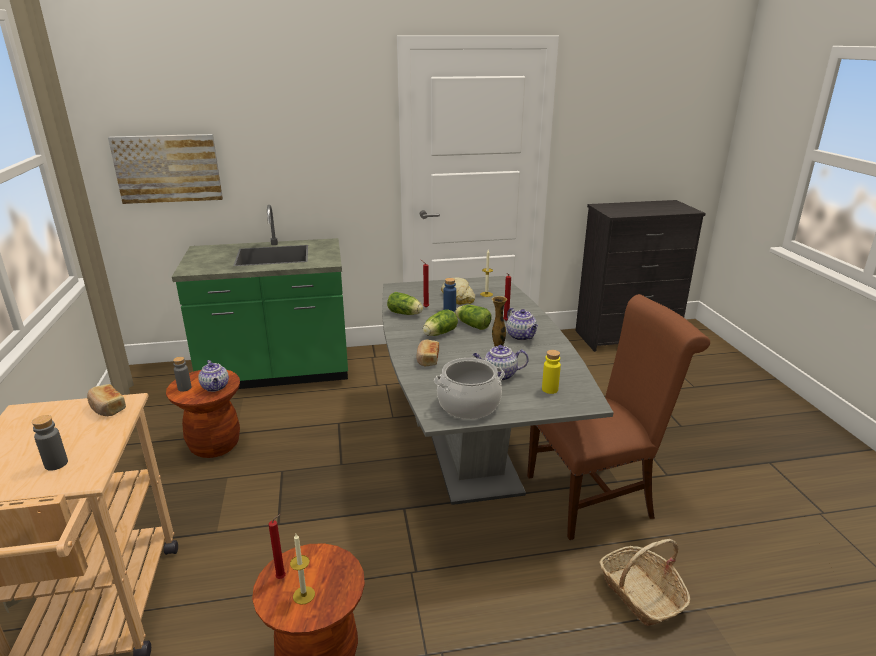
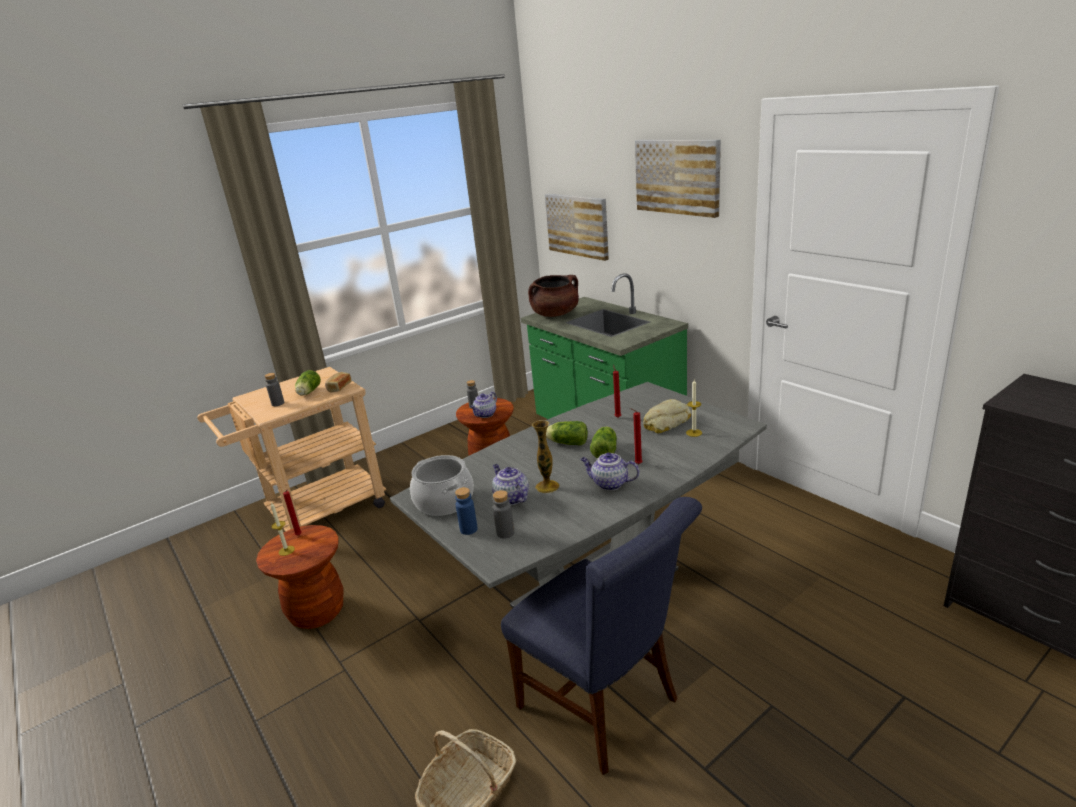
camera: 65 degrees right, 0 degrees up
lettuce [387,292,423,315] -> lettuce moved to [295,370,321,396]
bread [416,339,439,367] -> none
blue bottle [444,278,456,312] -> blue bottle moved to [455,487,478,535]
teapot [507,308,538,341] -> teapot turned 75 degrees clockwise [580,452,639,491]
brown chair [527,294,710,540] -> blue chair [501,497,702,775]
yellow bottle [542,350,561,394] -> grey bottle [493,490,514,539]
none -> brown cooking pot [528,275,579,317]
none -> picture [635,140,721,218]

